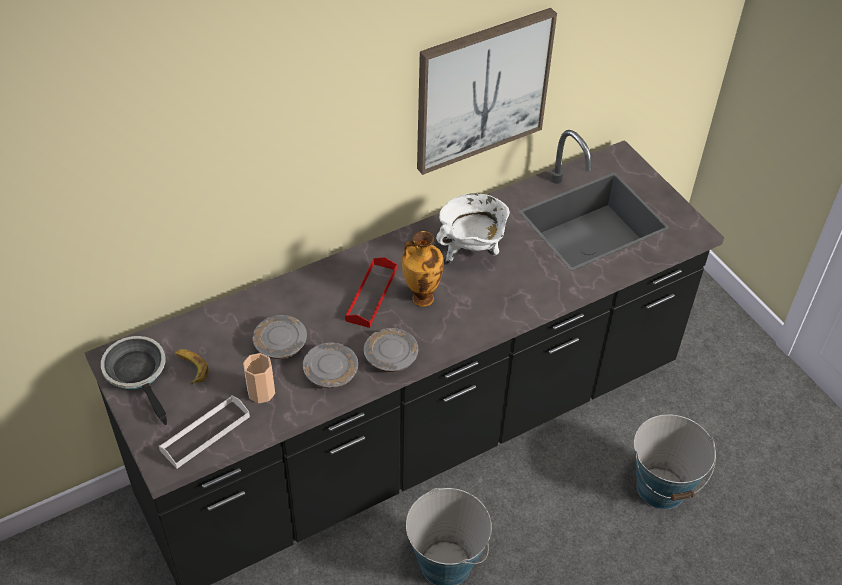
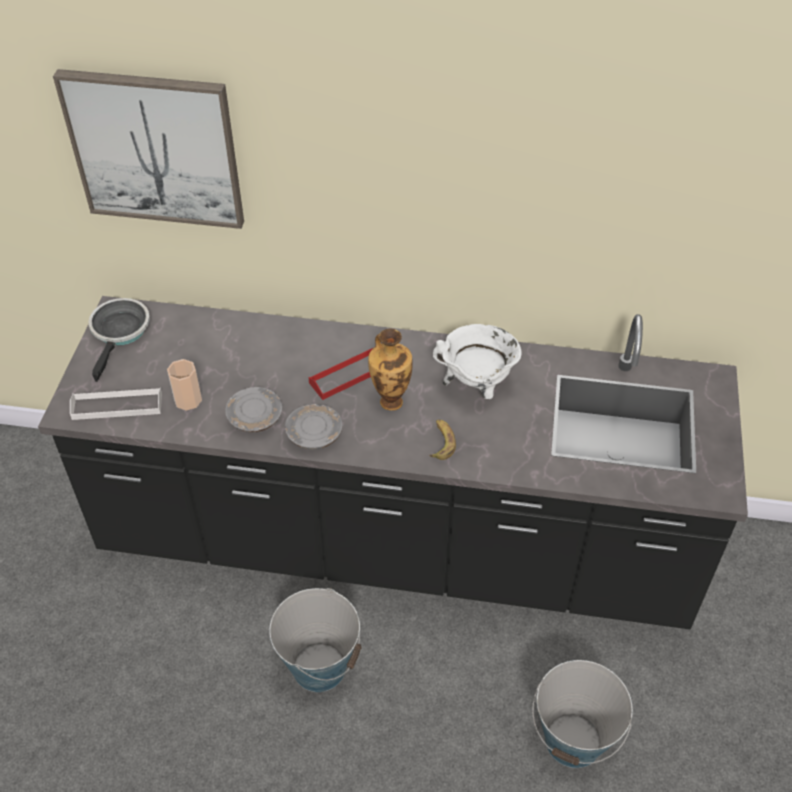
camera: 40 degrees right, 0 degrees up
banana [174,349,209,384] -> banana moved to [429,419,456,460]
grey plate [252,315,307,359] -> none
picture [417,8,557,175] -> picture moved to [53,69,244,229]

